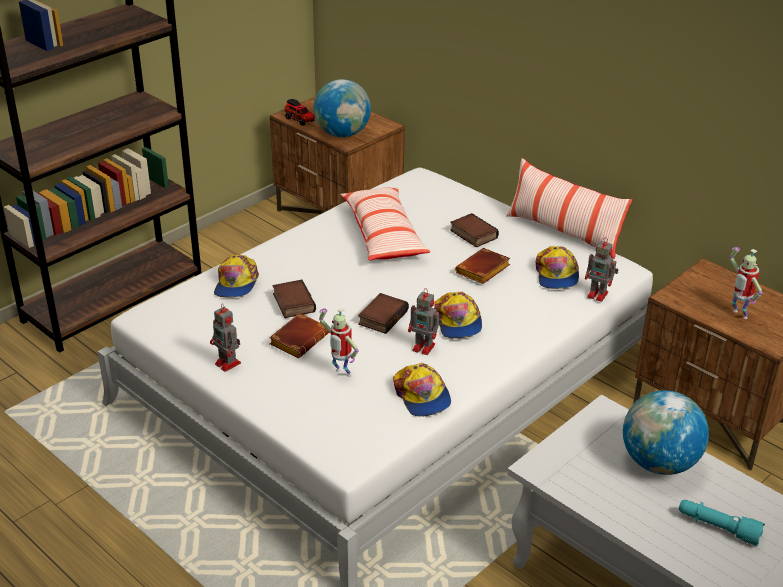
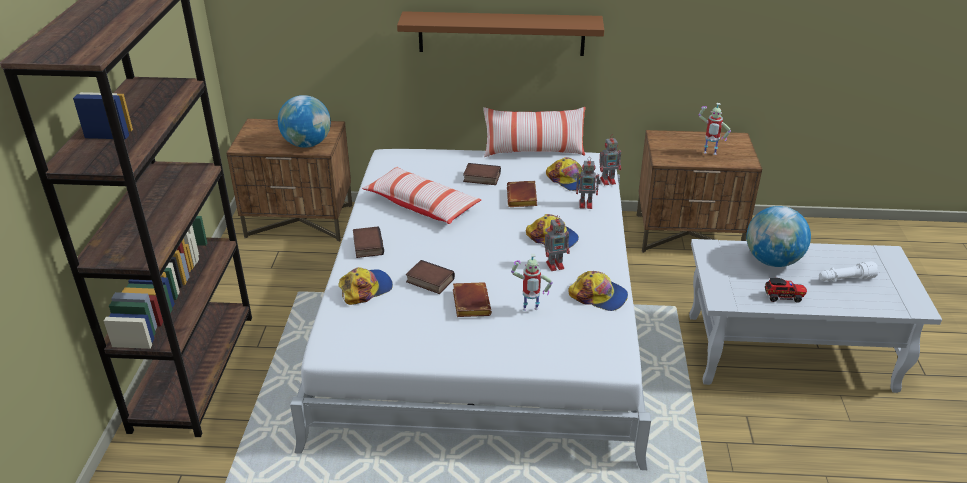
camera: 40 degrees left, 0 degrees up
toy robot [210,304,241,372] -> toy robot moved to [576,157,601,209]
cap [214,254,259,298] -> cap turned 90 degrees counterclockwise [338,267,393,305]
toy truck [285,99,315,126] -> toy truck moved to [765,278,807,303]
book [358,293,409,334] -> book moved to [353,226,384,258]
turquoise flashlight [679,500,765,546] -> white flashlight [819,261,878,282]
none -> brown shelf [397,11,604,56]

